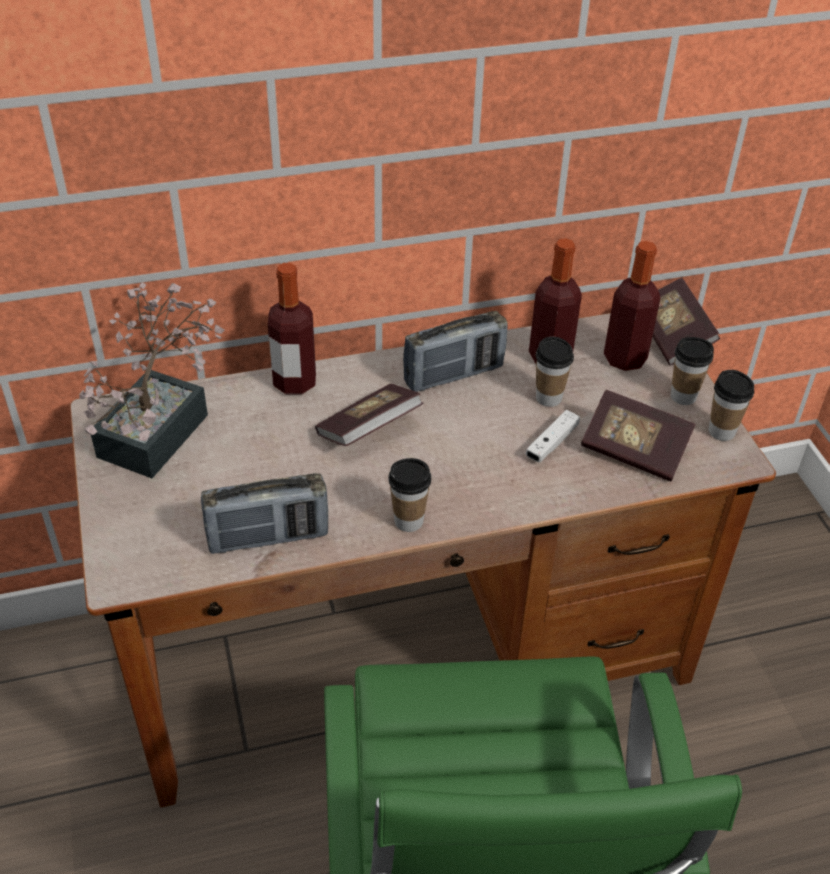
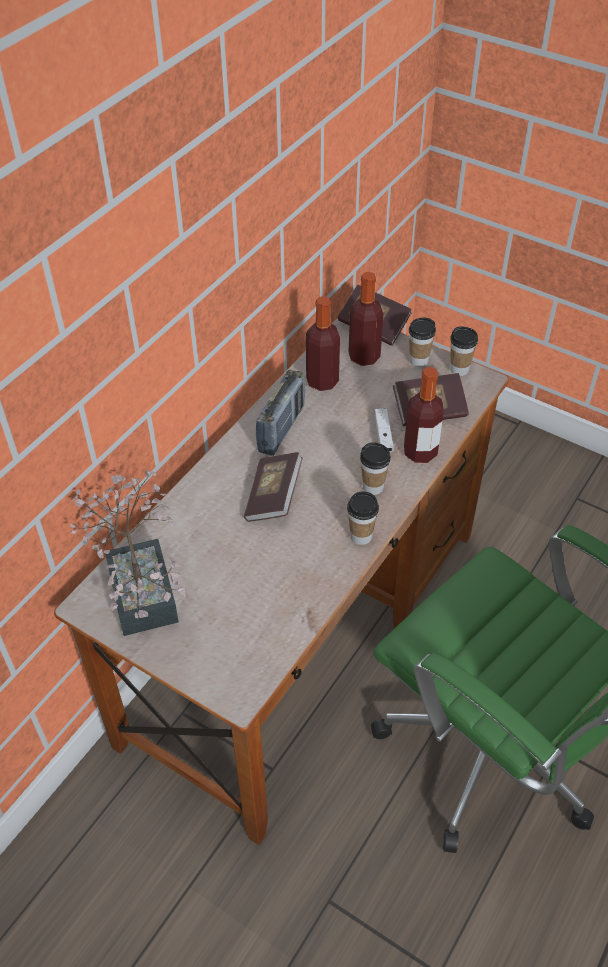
camera: 40 degrees left, 5 degrees up
radio [201,473,328,554] -> none
bottle [268,263,316,394] -> bottle moved to [404,367,444,463]
cup [536,337,574,407] -> cup moved to [360,442,391,495]

